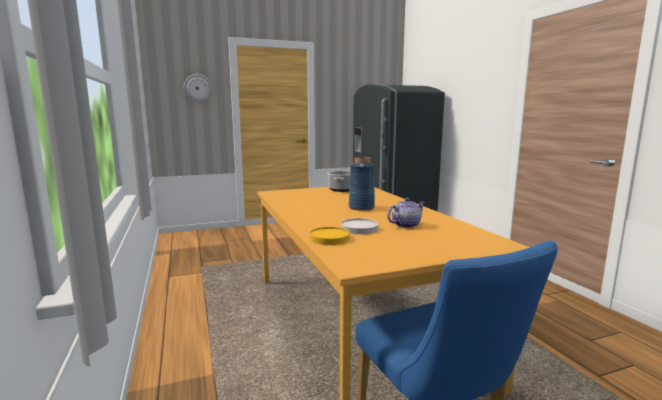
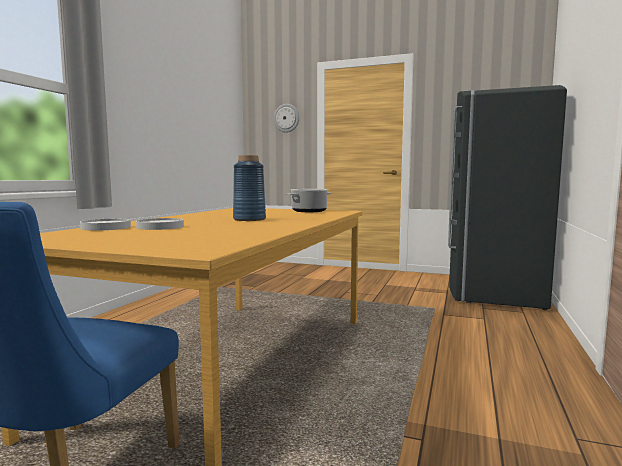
camera: 40 degrees right, 5 degrees down
yellow plate [309,227,350,245] -> white plate [80,219,131,231]
teapot [387,198,425,228] -> none

